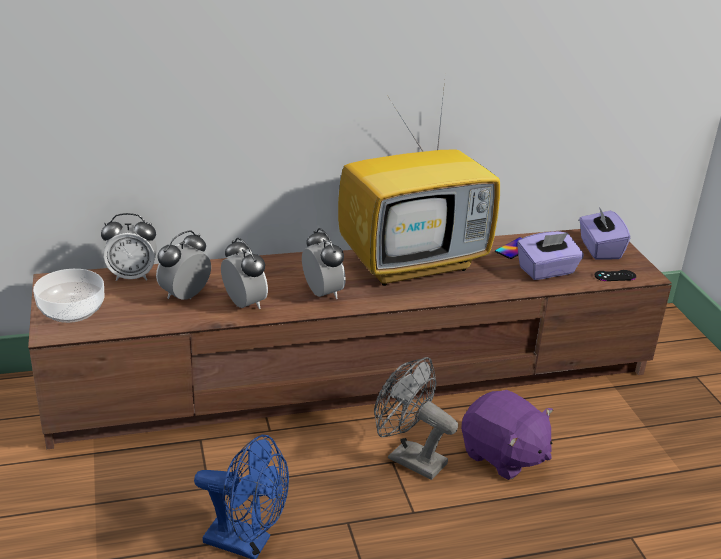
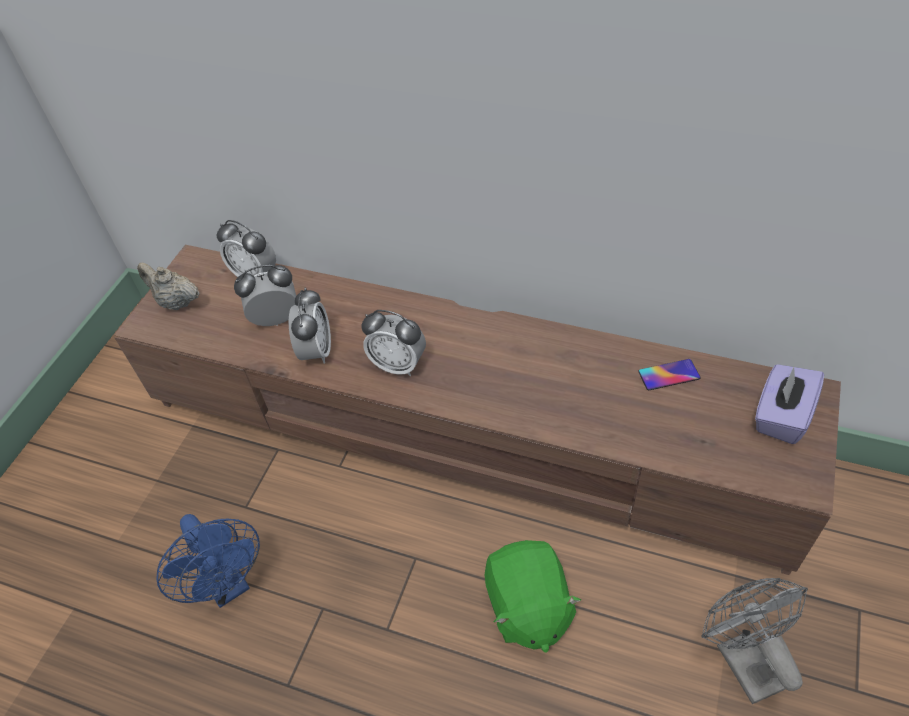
camera: 40 degrees right, 20 degrees up
bowl [33,269,104,323] -> beige teapot [137,262,200,310]
alarm clock [302,228,346,299] -> alarm clock turned 105 degrees clockwise [362,310,426,376]
television [338,81,500,286] -> none
grey fan [374,357,458,480] -> grey fan moved to [701,578,808,704]
purple plush toy [461,390,553,480] -> green plush toy [485,540,581,653]
purple tissue box [517,231,584,280] -> none
black game controller [595,270,636,281] -> none

